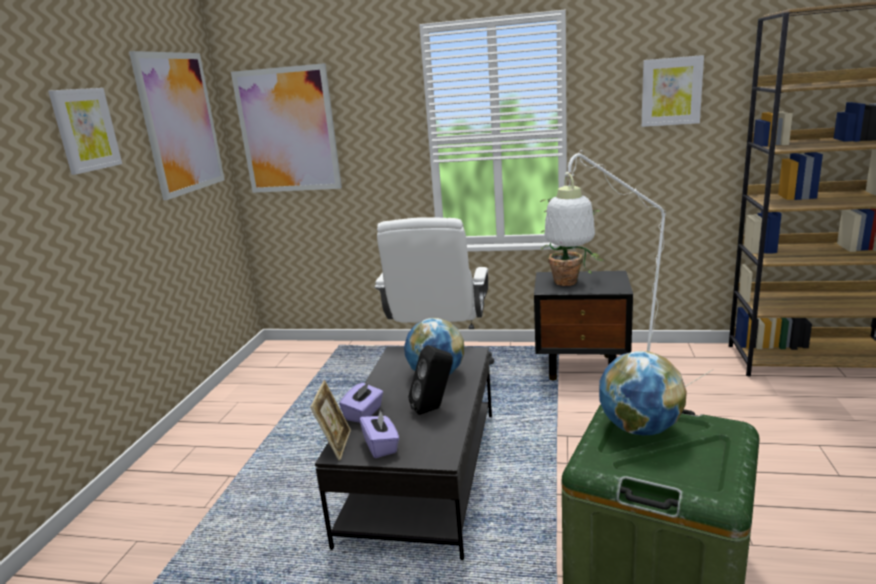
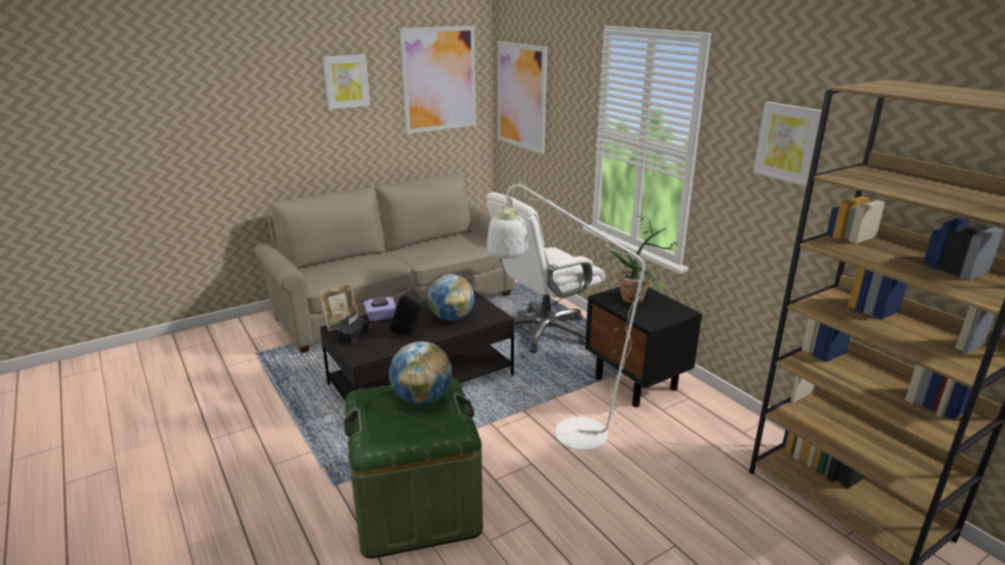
camera: 45 degrees right, 5 degrees up
purple tissue box [359,410,399,458] -> black tissue box [334,314,369,343]
none -> beige sofa [255,173,515,353]

